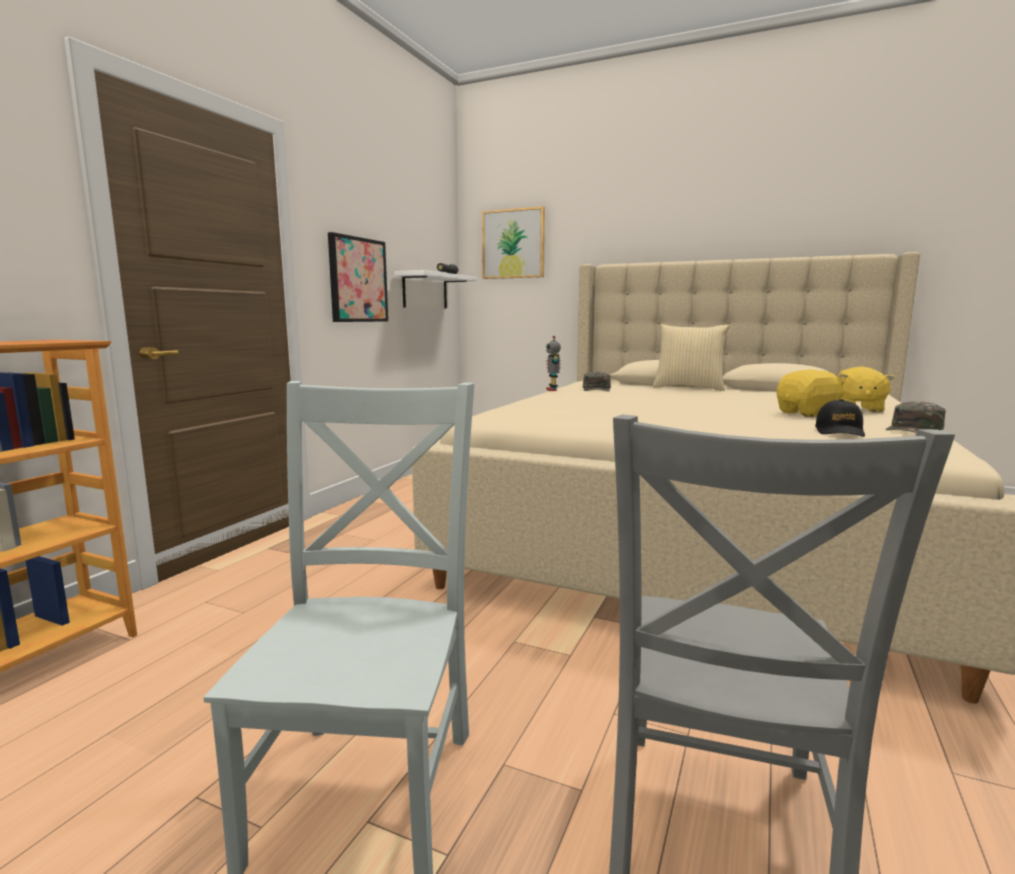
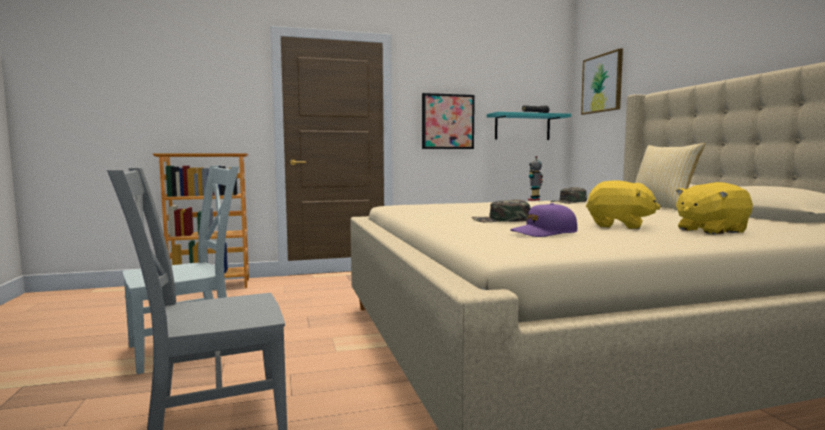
camera: 50 degrees right, 5 degrees down
white shelf [395,270,477,309] -> turquoise shelf [487,112,571,140]
black cap [815,399,865,437] -> purple cap [510,203,578,237]
green cap [885,402,946,433] -> green cap moved to [472,200,531,222]

